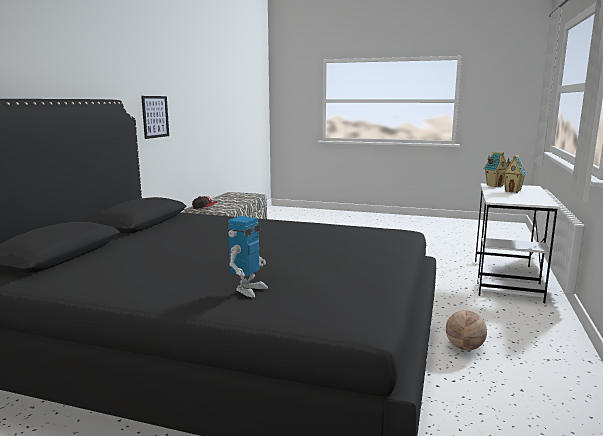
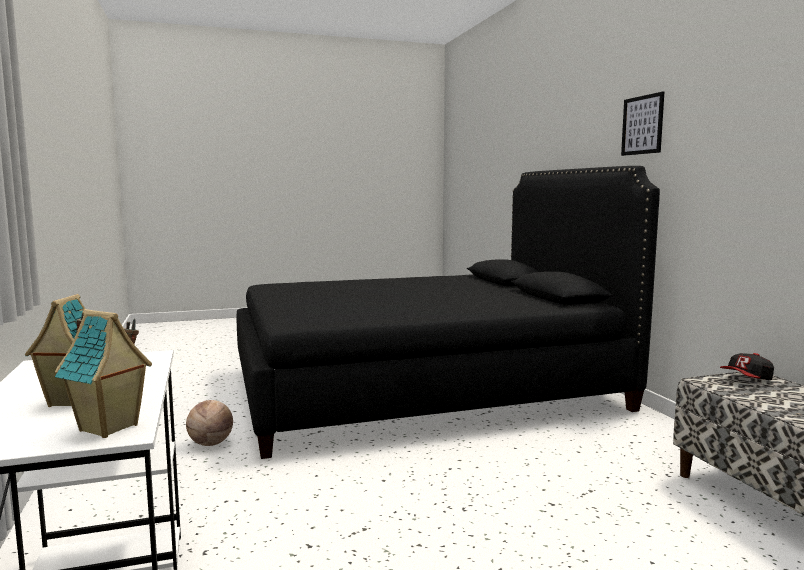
camera: 145 degrees right, 5 degrees down
picture [141,96,169,139] -> picture moved to [621,91,664,156]
toy robot [228,216,268,297] -> none

